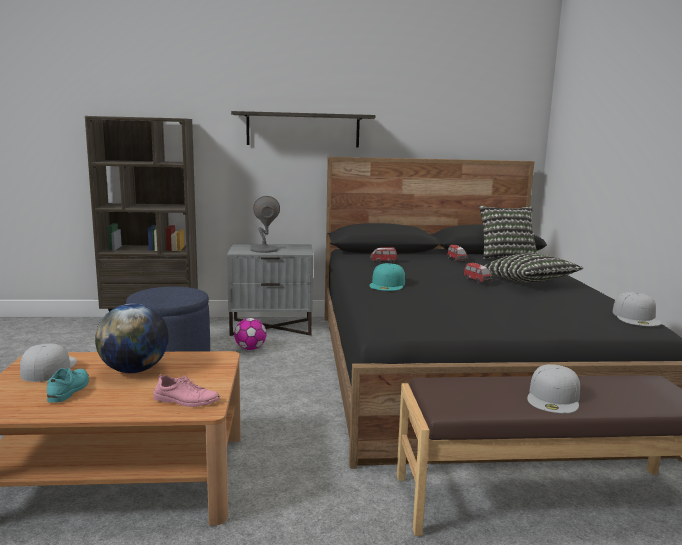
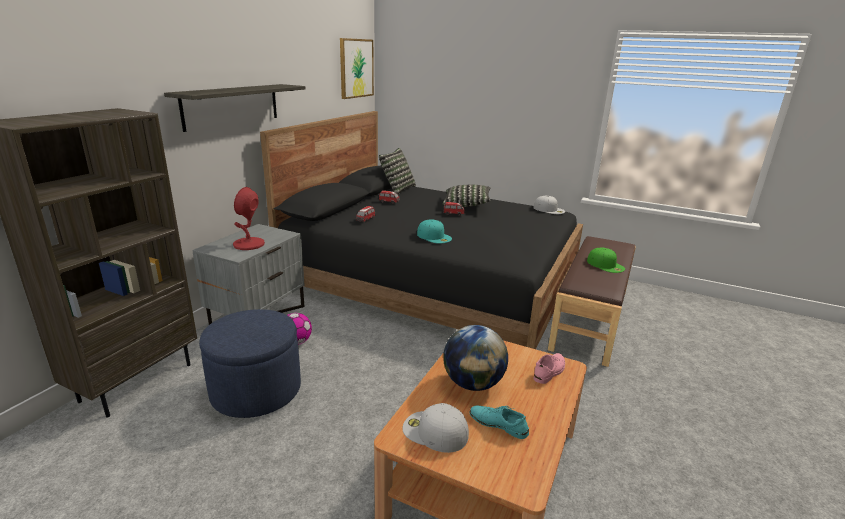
camera: 60 degrees left, 10 degrees up
grey table lamp [250,196,280,253] -> red table lamp [233,187,265,250]
white cap [527,364,580,414] -> green cap [587,248,625,273]
none -> picture [340,38,374,99]

